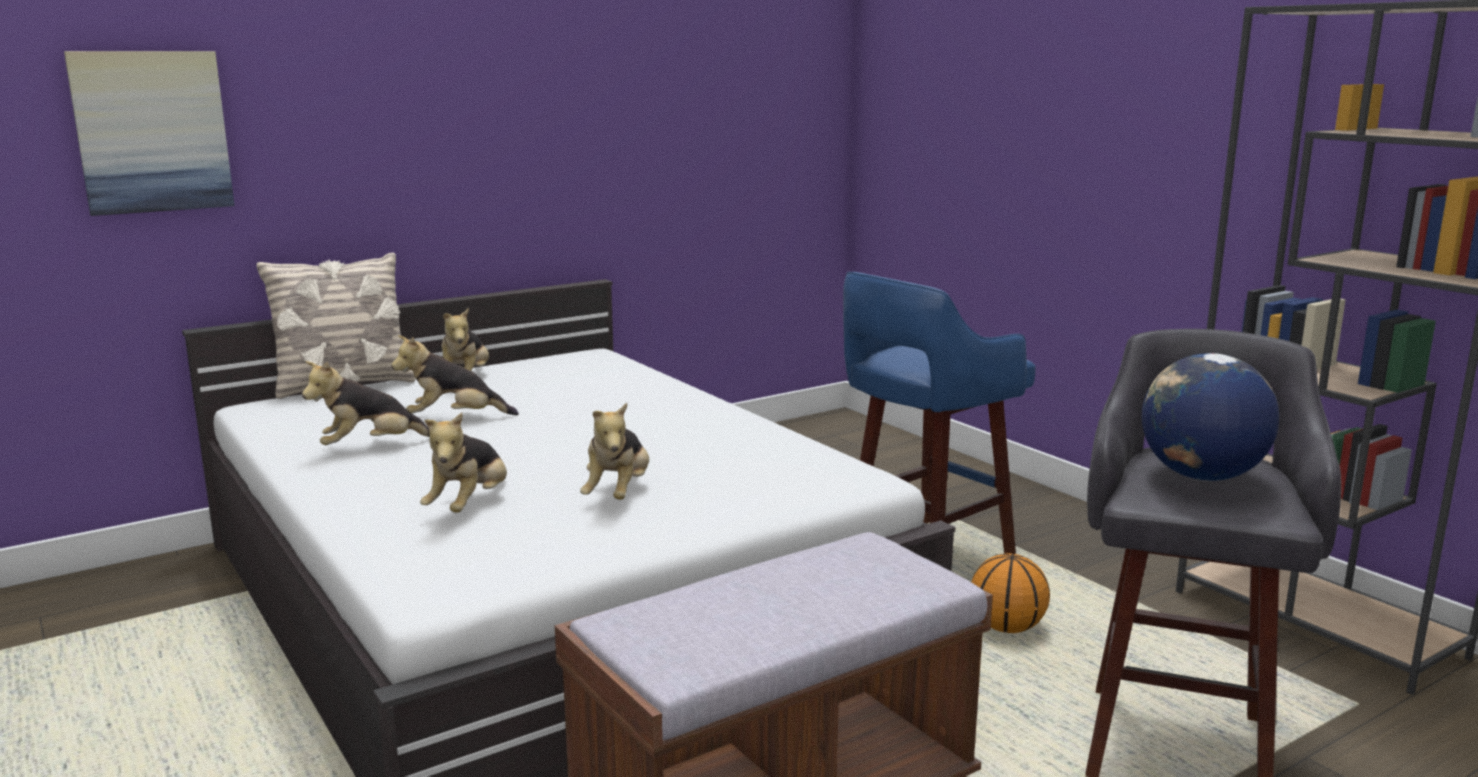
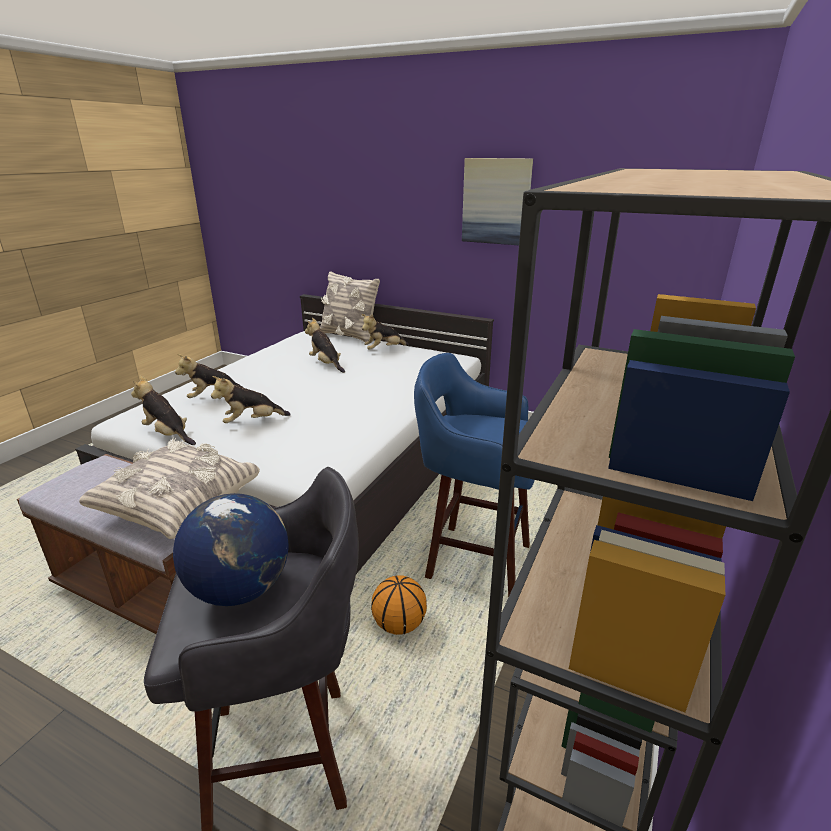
camera: 60 degrees right, 10 degrees up
picture [64,51,235,216] -> picture moved to [462,158,533,245]
plush toy [302,361,429,445] -> plush toy moved to [131,375,196,445]
none -> beige pillow [79,437,260,539]

